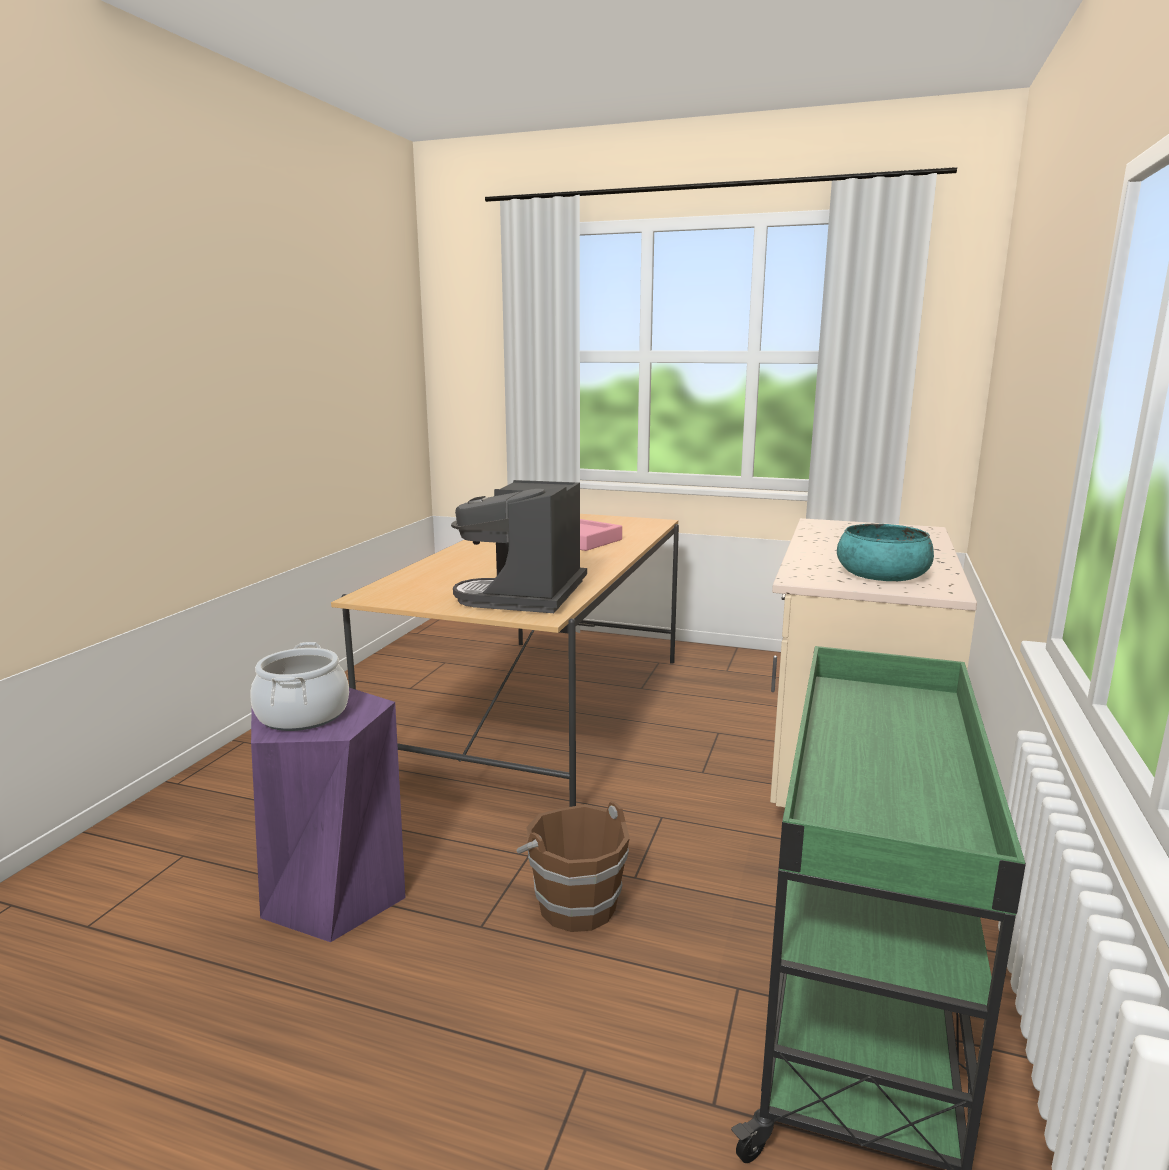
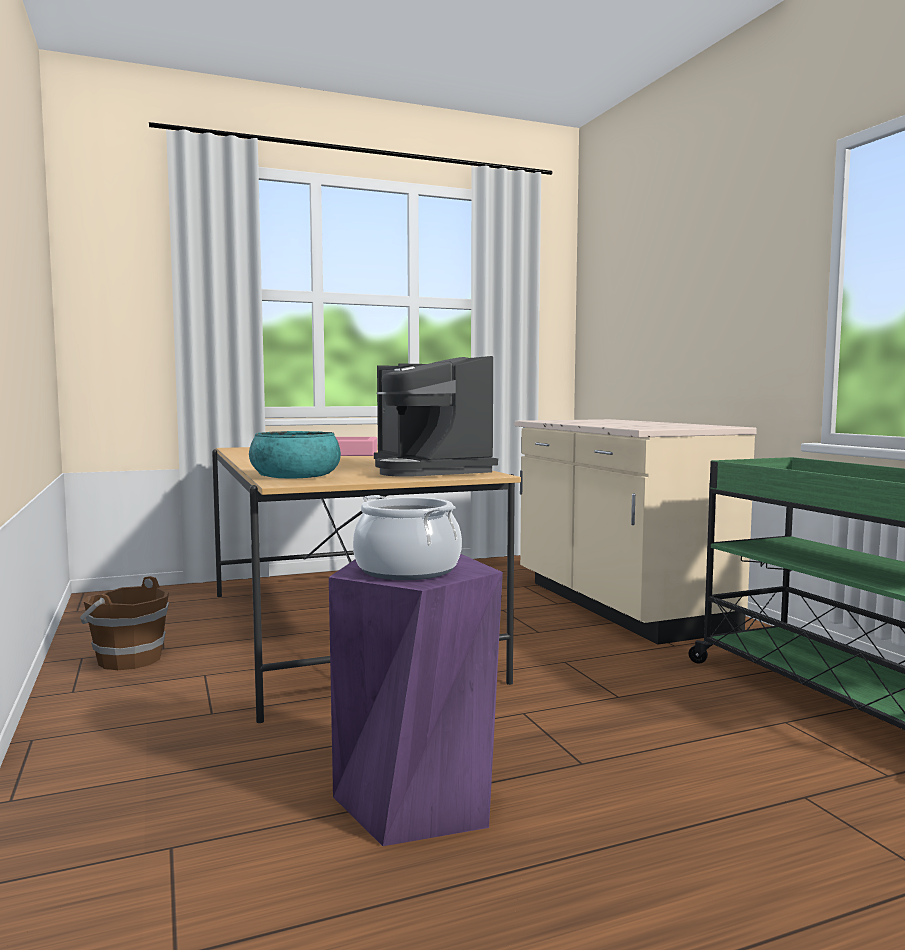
camera: 40 degrees left, 10 degrees down
brown bucket [517,801,630,932] -> brown bucket moved to [80,576,169,670]
turquoise bowl [837,524,934,581] -> turquoise bowl moved to [249,431,341,478]

